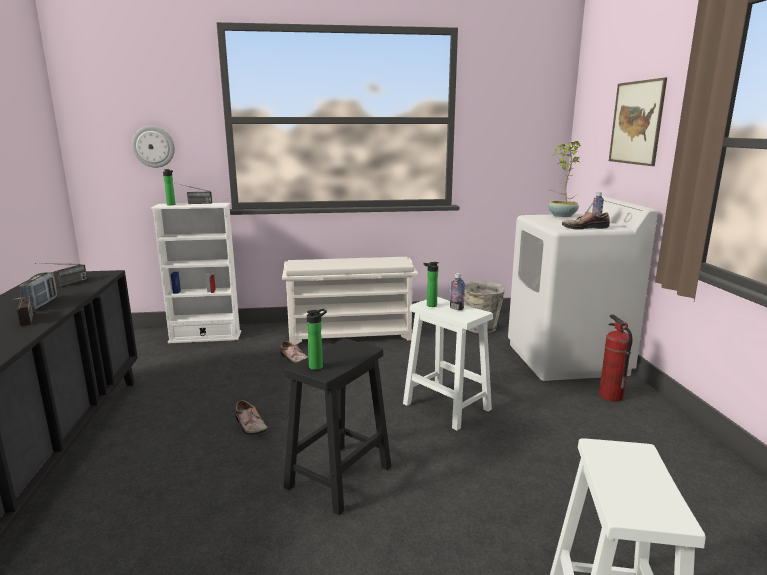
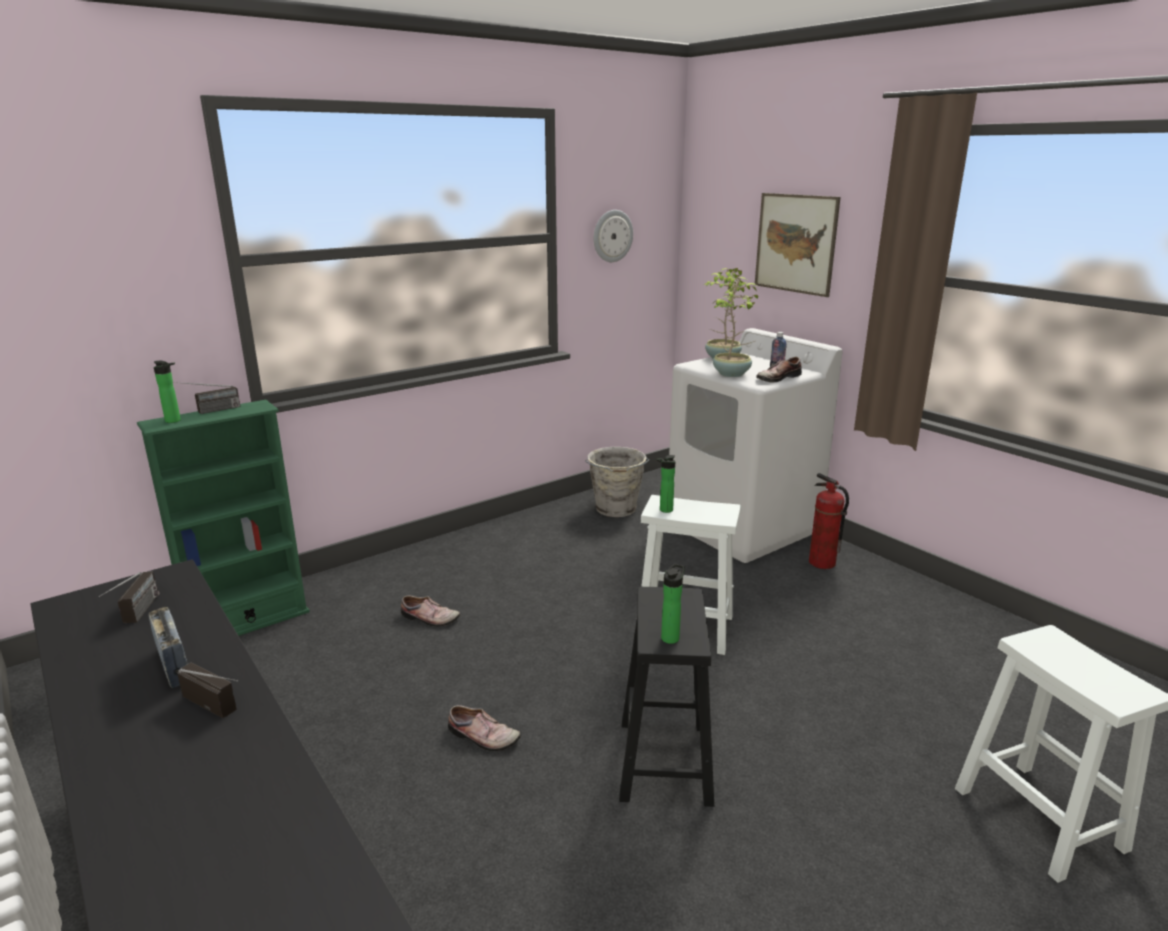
camera: 30 degrees left, 5 degrees up
wall clock [132,126,175,168] -> wall clock moved to [594,210,633,262]
white bookcase [151,203,241,343] -> green bookcase [137,400,310,636]
white shoe rack [282,257,418,344] -> none
bottle [450,273,465,310] -> none
none -> potted plant [713,276,758,377]

